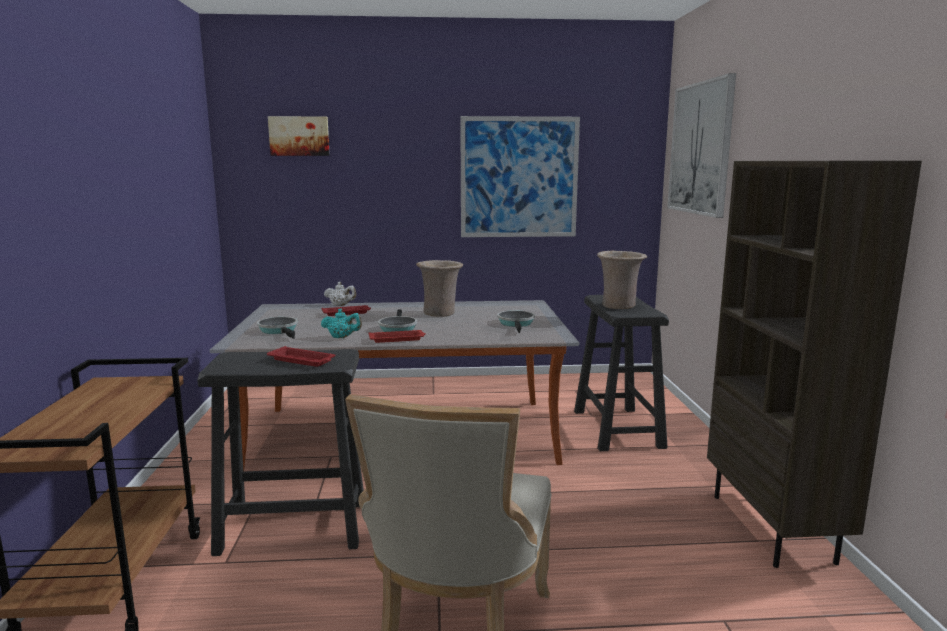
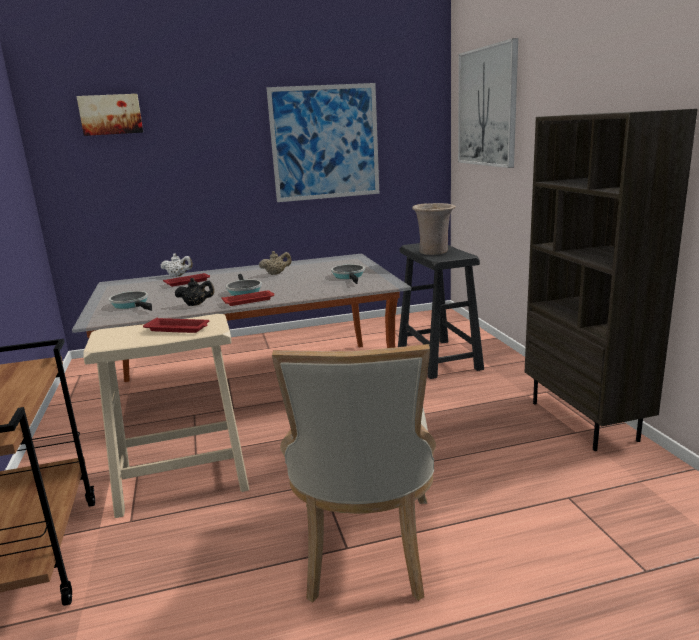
camera: 10 degrees left, 5 degrees up
black stool [197,349,364,556] -> beige stool [83,314,249,518]
turquoise teapot [321,309,362,338] -> black teapot [175,278,215,306]
beige vase [416,260,463,317] -> beige teapot [259,251,291,275]

